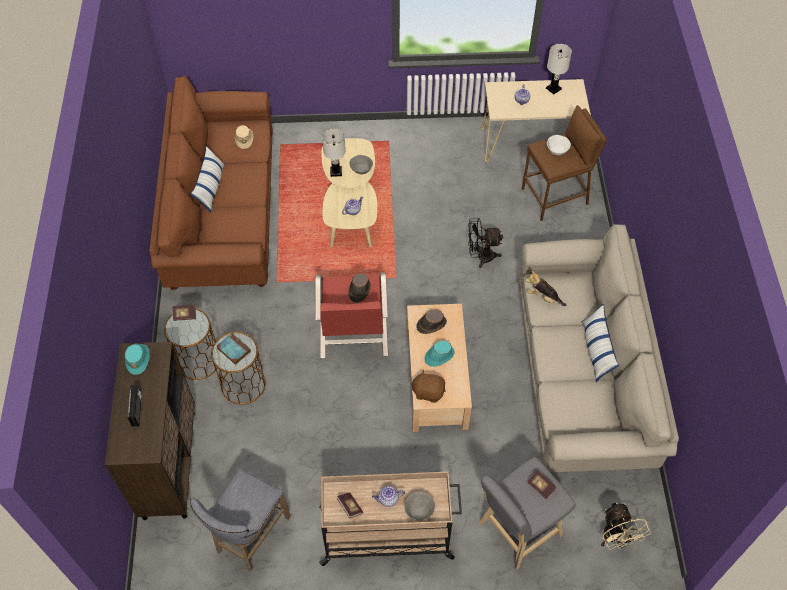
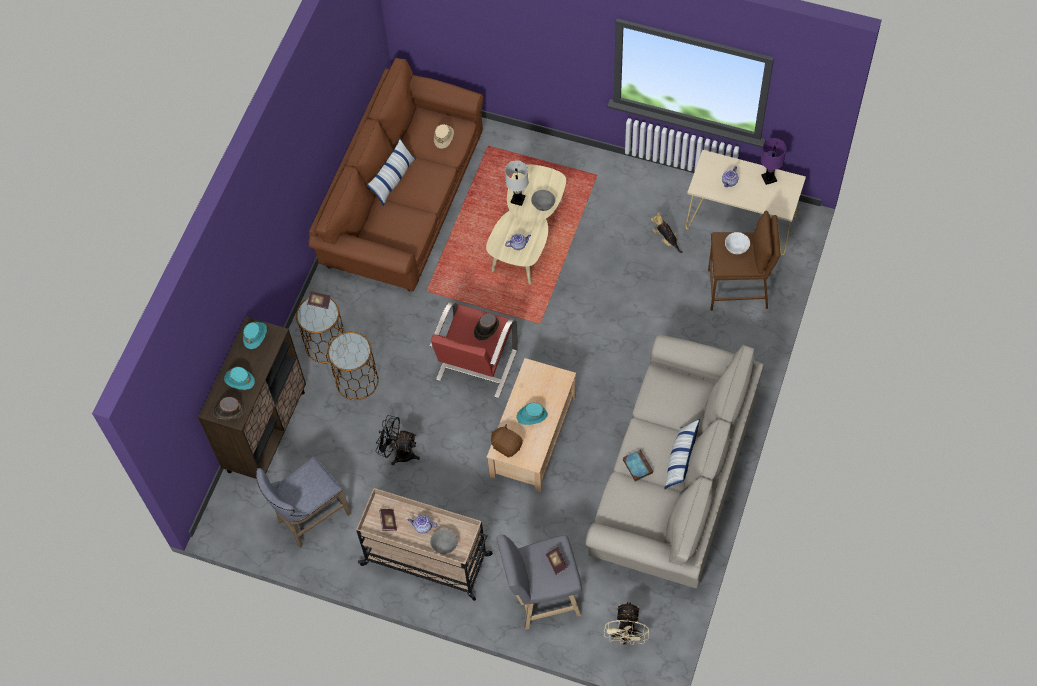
camera: 25 degrees right, 5 degrees up
radio [128,385,142,427] -> turquoise hat [224,367,255,390]
book [217,333,251,365] -> book moved to [623,449,653,482]
brown hat [416,309,447,334] -> brown hat moved to [213,397,246,420]
black fan [468,218,503,268] -> black fan moved to [376,415,420,465]
plush toy [525,271,566,306] -> plush toy moved to [651,212,683,253]
white table lamp [546,44,572,94] -> purple table lamp [761,138,786,185]

